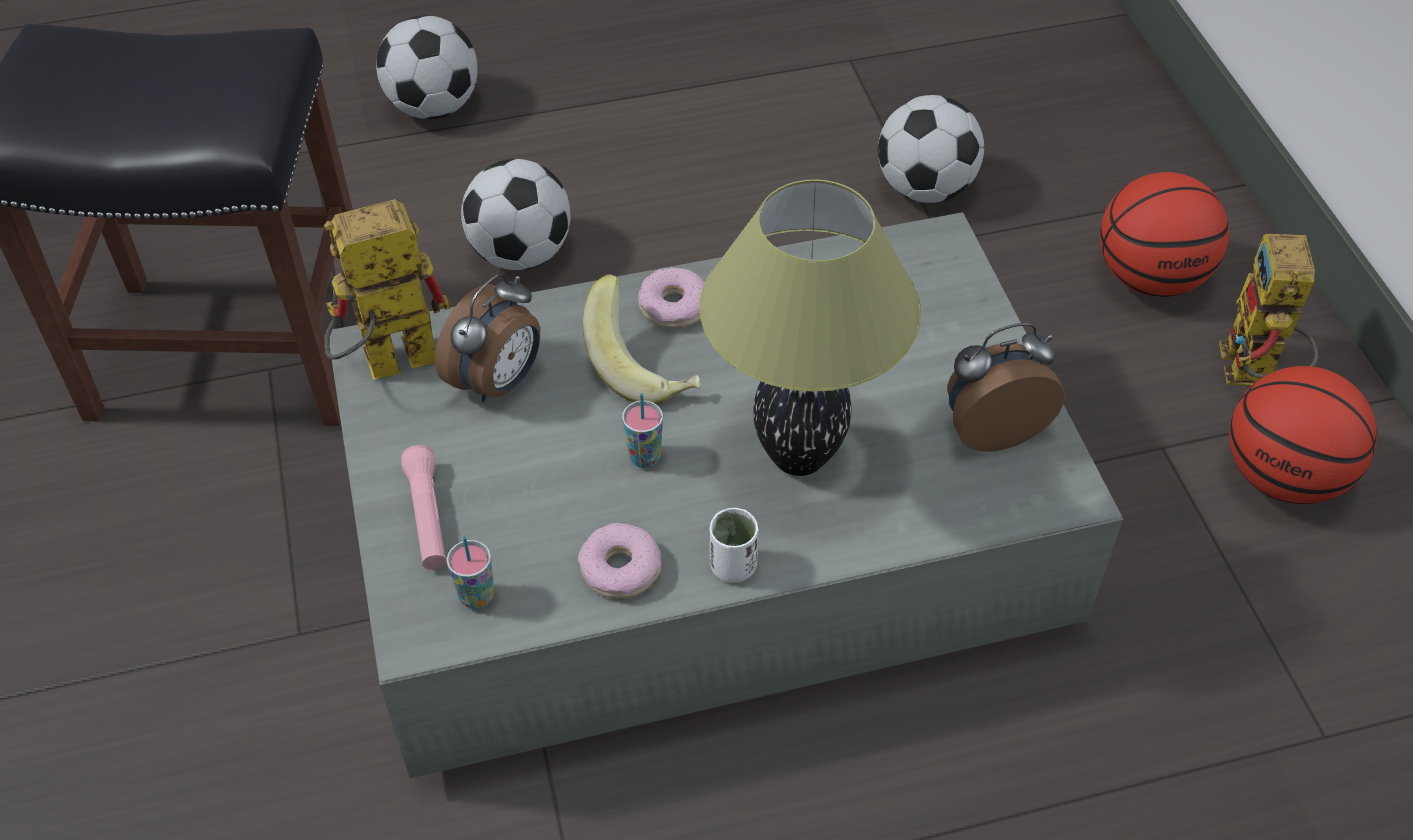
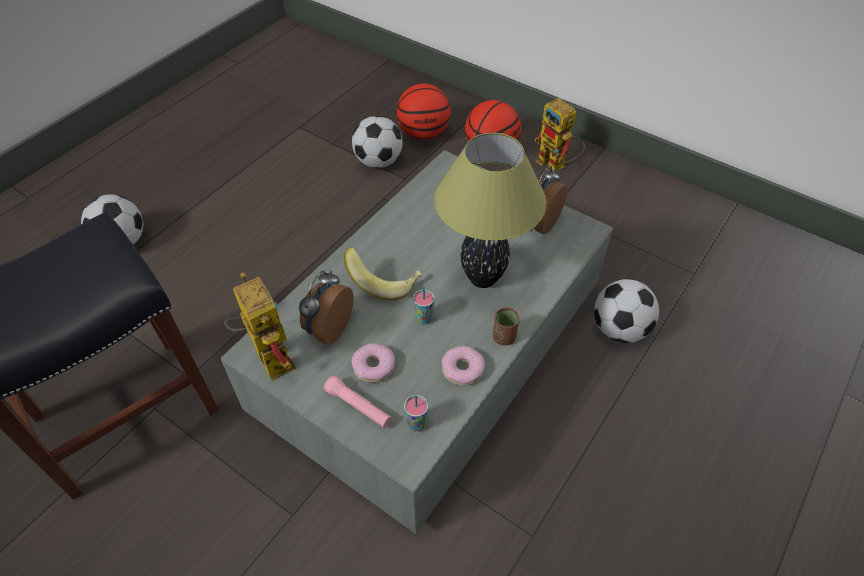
camera: 40 degrees left, 0 degrees up
toy robot [324,199,451,380] -> toy robot turned 120 degrees clockwise [224,272,296,380]
alarm clock [435,274,540,402] -> alarm clock turned 150 degrees counterclockwise [299,270,354,345]
football [461,159,571,270] -> football moved to [594,279,659,343]
donut [638,268,705,329] -> donut moved to [351,343,395,383]
white cup [710,508,758,583] -> brown cup [493,308,519,346]
basketball [1229,366,1377,504] -> basketball moved to [396,84,451,140]

